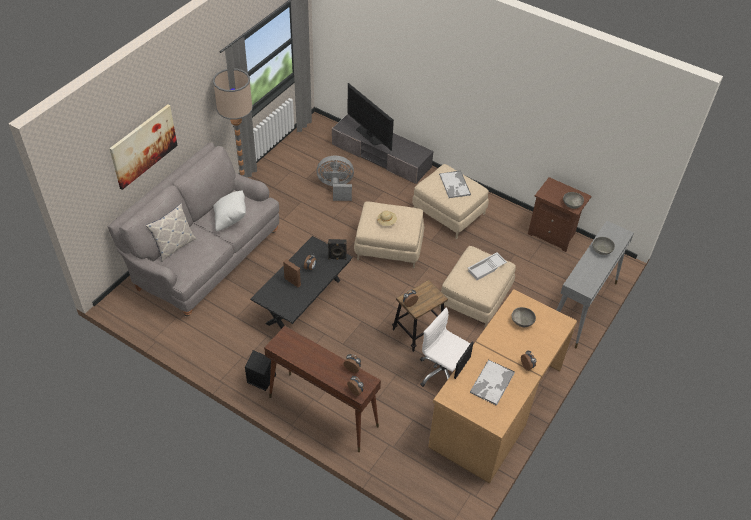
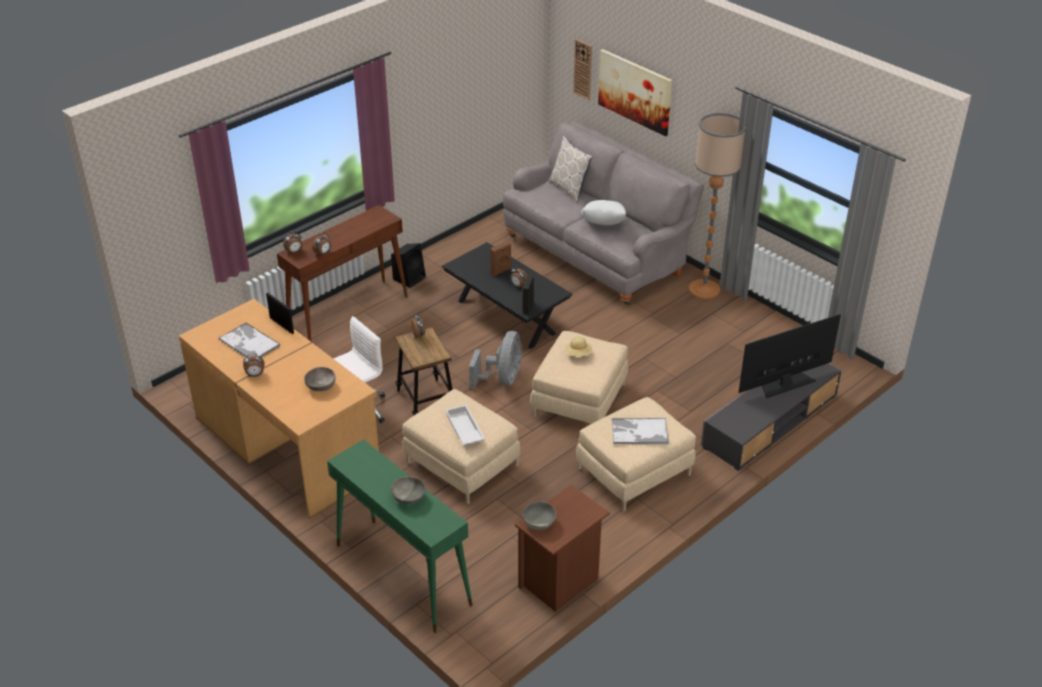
camera: 105 degrees right, 10 degrees down
grey fan [317,156,354,201] -> grey fan moved to [469,331,522,389]
grey console table [557,221,634,348] -> green console table [327,439,473,633]
none -> wall clock [574,39,592,100]

